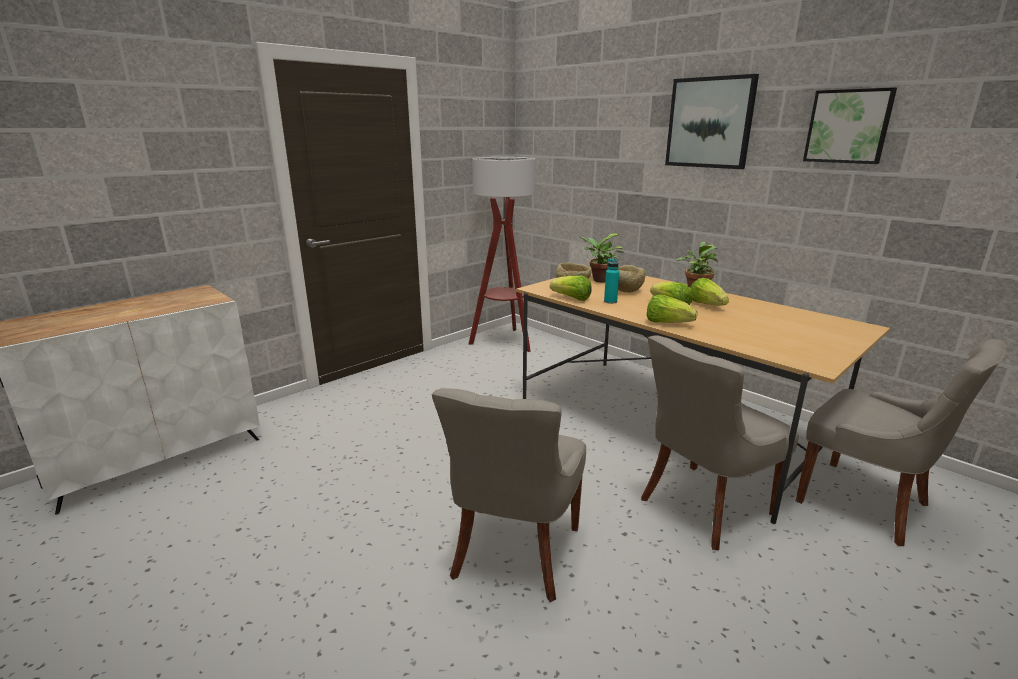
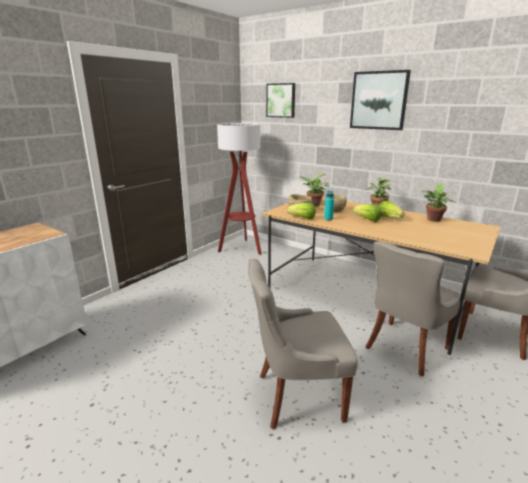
camera: 10 degrees left, 0 degrees up
grey chair [432,388,586,602] -> grey chair turned 75 degrees clockwise [248,259,358,429]
lettuce [647,294,697,323] -> none
picture [803,87,897,164] -> picture moved to [266,83,295,118]
none -> potted plant [422,183,455,222]

